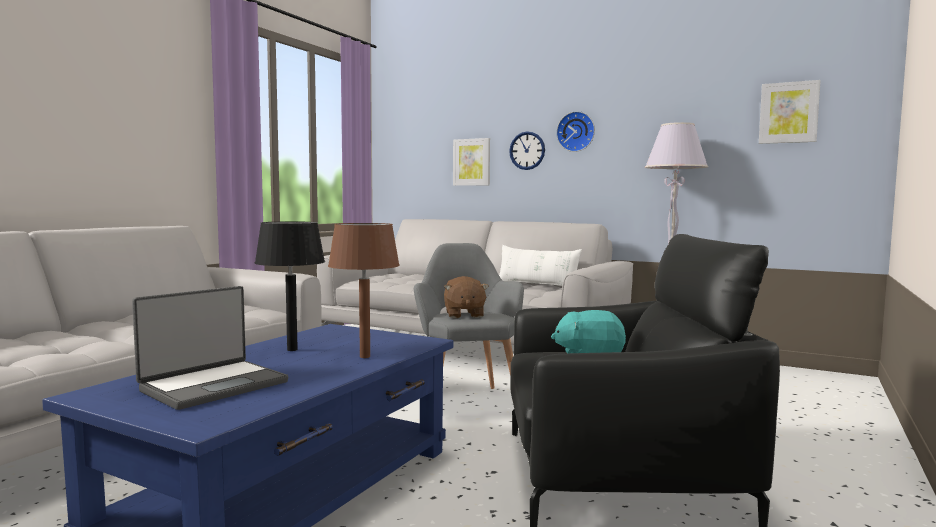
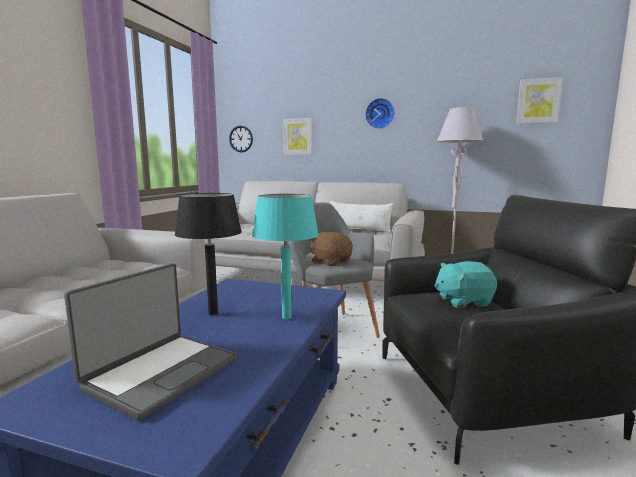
camera: 10 degrees left, 5 degrees up
brown table lamp [328,223,400,358] -> turquoise table lamp [252,194,319,319]
brown plush toy [444,276,489,318] -> brown plush toy turned 150 degrees clockwise [310,232,353,266]
wall clock [509,131,545,170] -> wall clock moved to [229,125,253,152]

